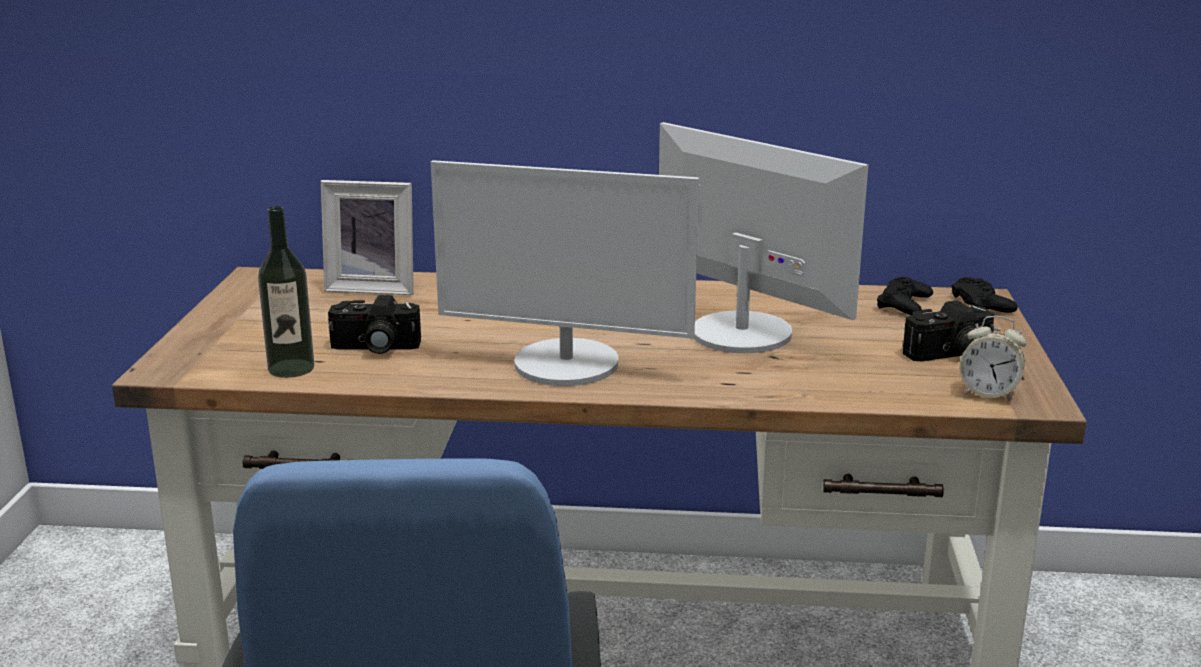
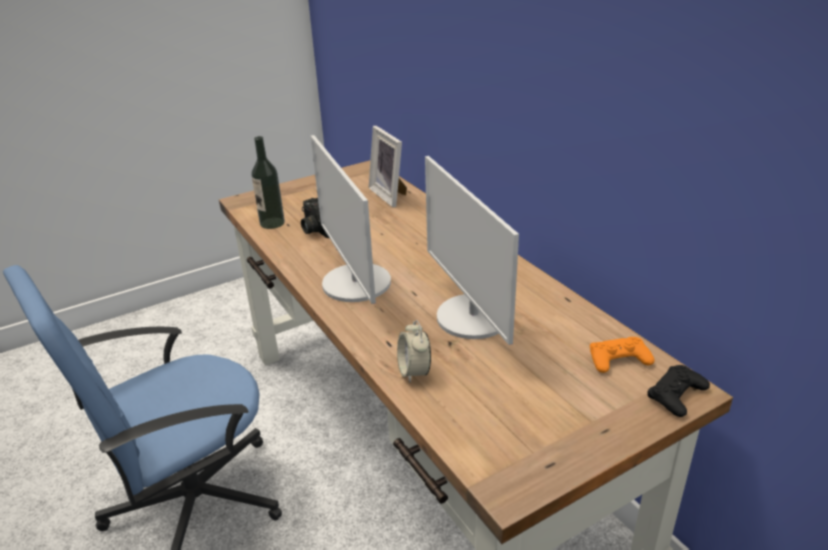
camera: 55 degrees right, 10 degrees up
monitor [659,122,868,353] -> monitor turned 150 degrees clockwise [425,156,519,345]
black game controller [877,277,933,315] -> orange game controller [590,337,655,373]
camera [903,300,994,361] -> none
alarm clock [959,316,1027,401] -> alarm clock moved to [397,320,431,383]

